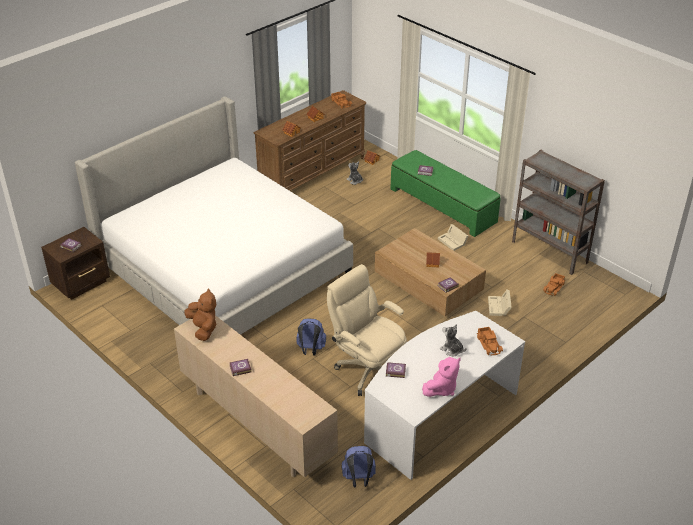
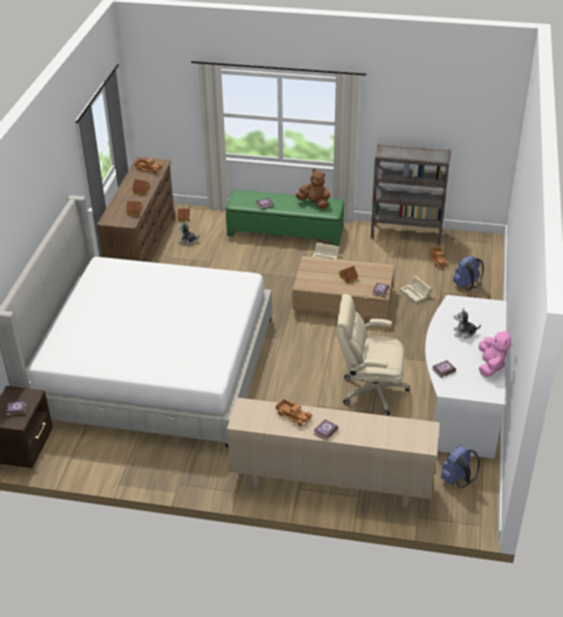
camera: 35 degrees left, 0 degrees up
brown plush toy [184,288,217,341] -> brown plush toy moved to [296,169,330,209]
blue backpack [296,318,326,356] -> blue backpack moved to [453,256,484,291]
toy truck [477,327,503,355] -> toy truck moved to [276,399,312,426]

